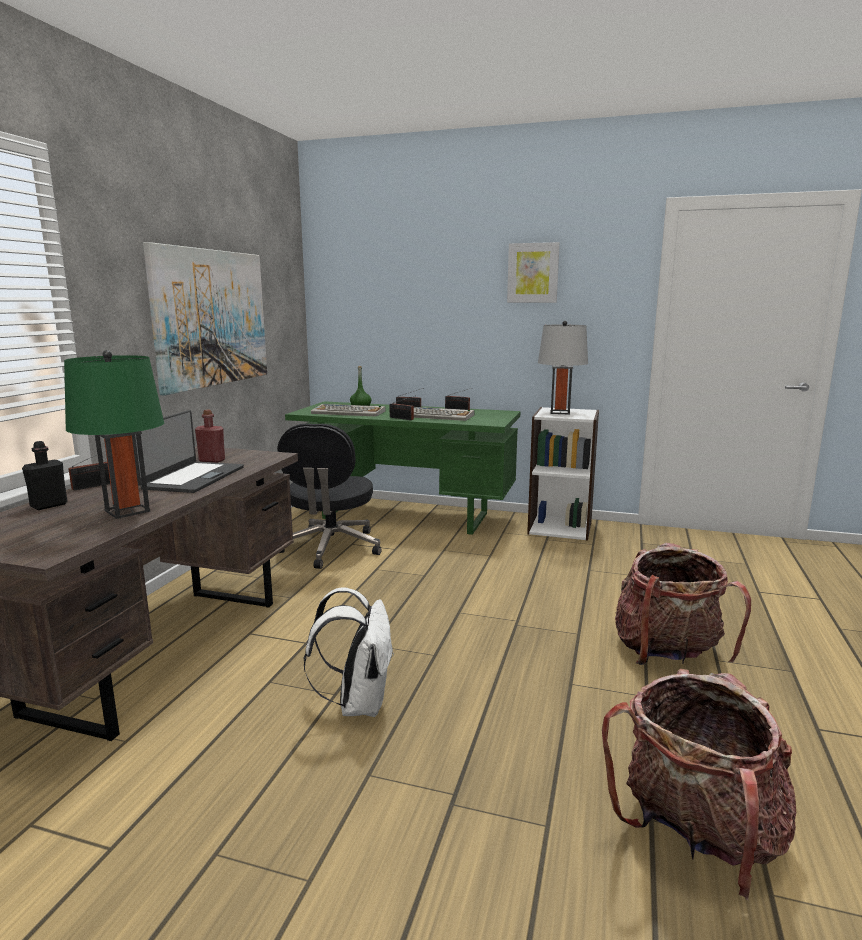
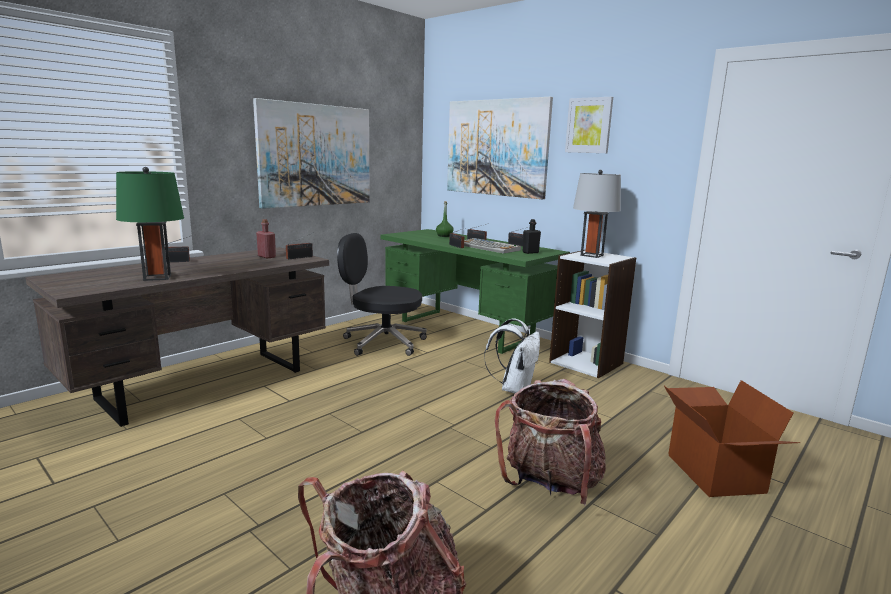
camera: 25 degrees right, 0 degrees up
black bottle [22,441,68,510] -> black bottle moved to [523,219,541,254]
laptop [132,410,244,493] -> none
black office chair [277,423,382,569] -> black office chair turned 75 degrees clockwise [337,233,427,356]
white backpack [304,587,394,717] -> white backpack moved to [484,318,540,393]
keyboard [311,404,386,417] -> none
none -> radio [286,233,313,259]
none -> picture [447,97,553,199]
none -> cardboard box [664,380,800,497]

